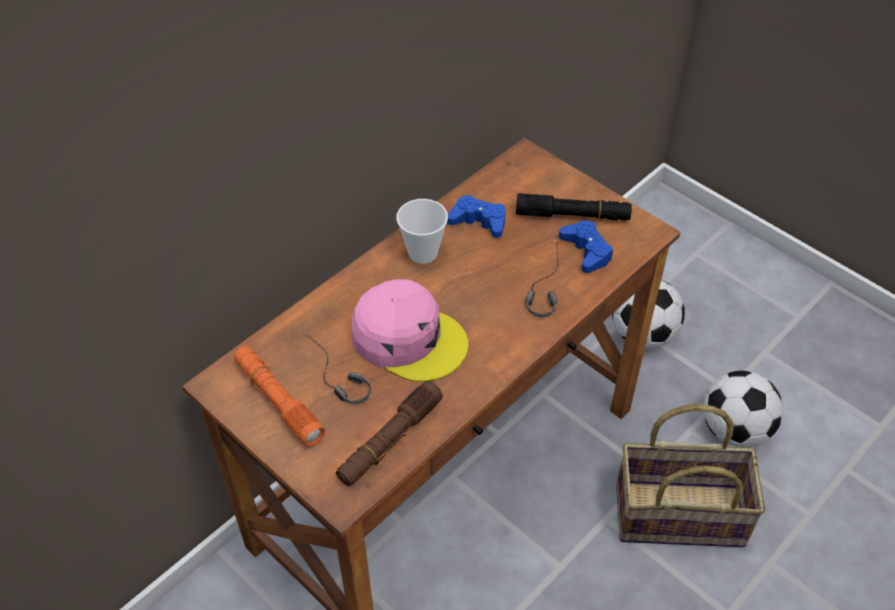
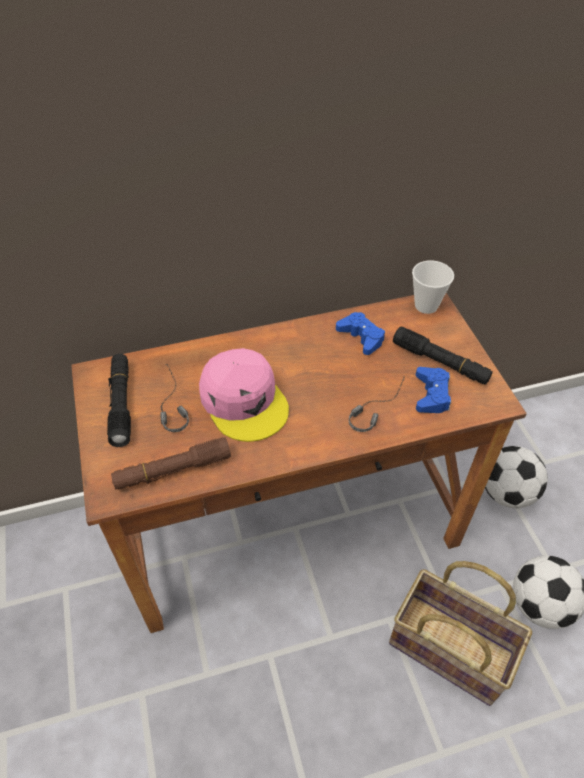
camera: 30 degrees right, 0 degrees up
orange flashlight [234,346,325,447] -> black flashlight [107,354,131,447]
cup [396,199,448,264] -> cup moved to [412,260,454,314]

